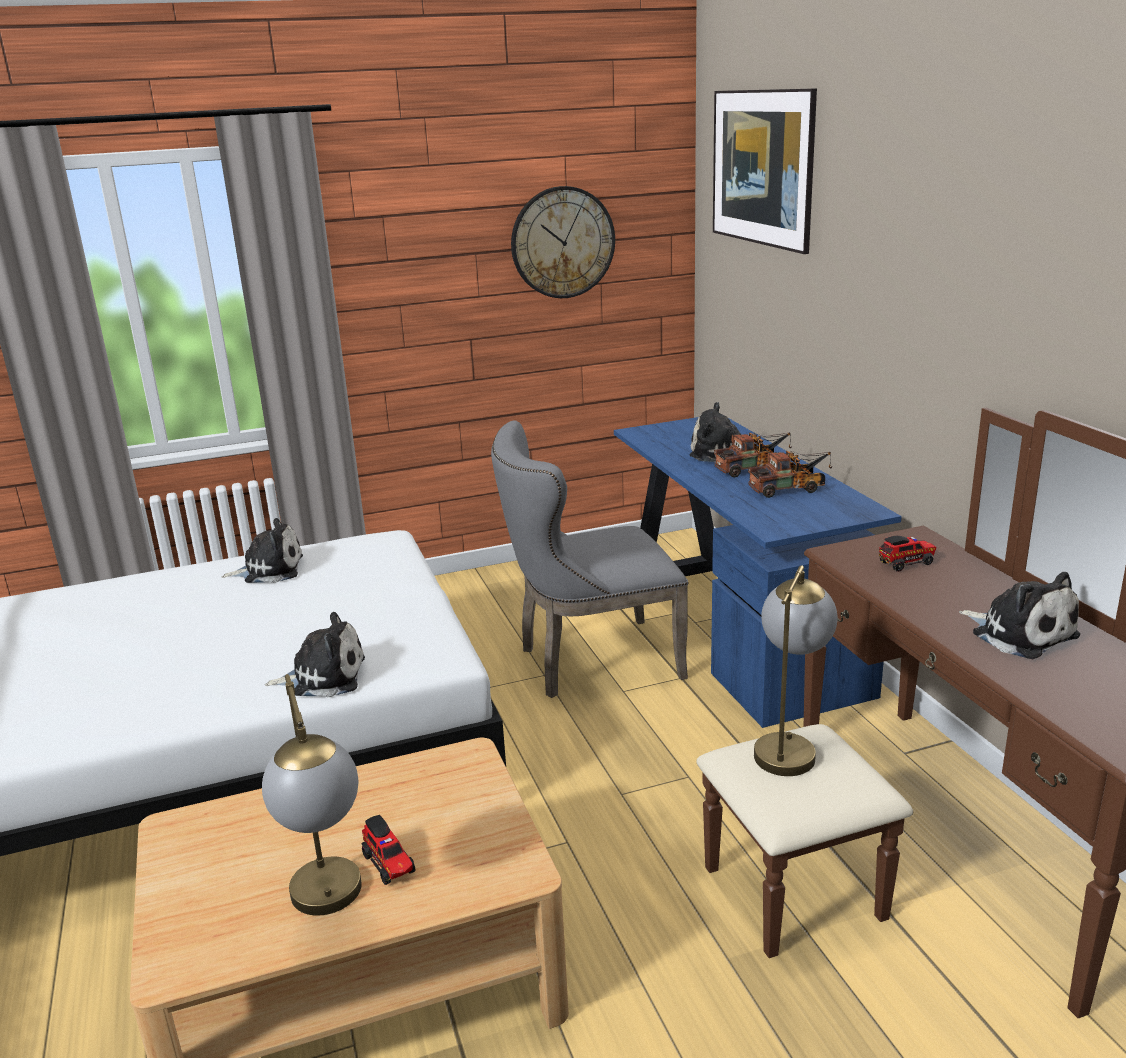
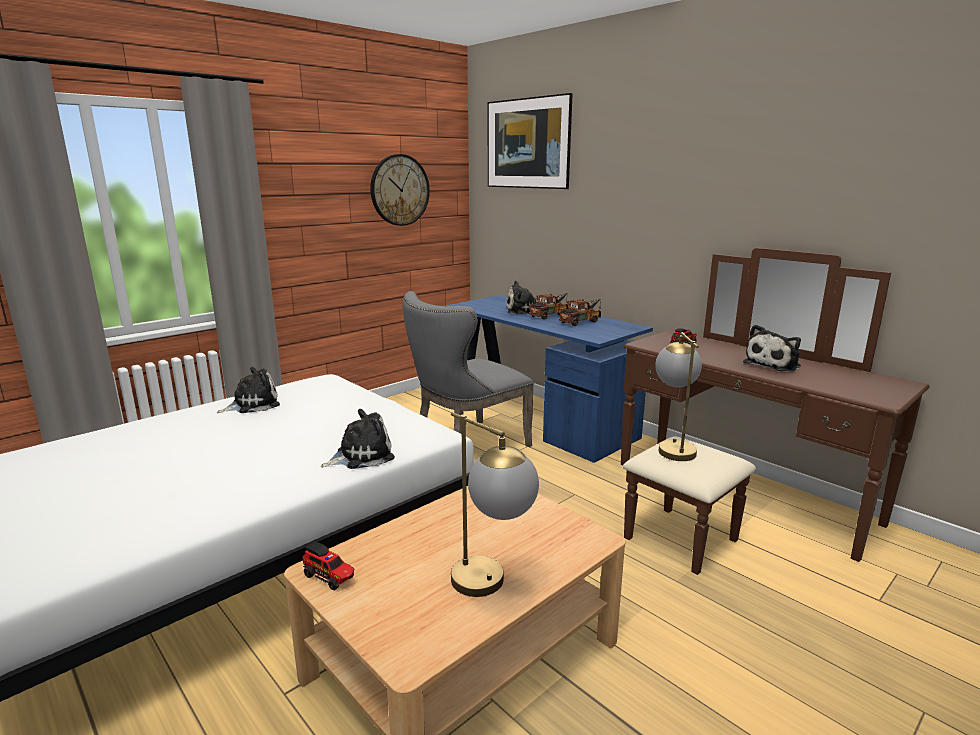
camera: 25 degrees left, 5 degrees down
toy truck [361,815,415,885] -> toy truck moved to [302,542,354,590]
plush toy [959,572,1080,659] -> plush toy turned 105 degrees clockwise [743,324,801,372]

